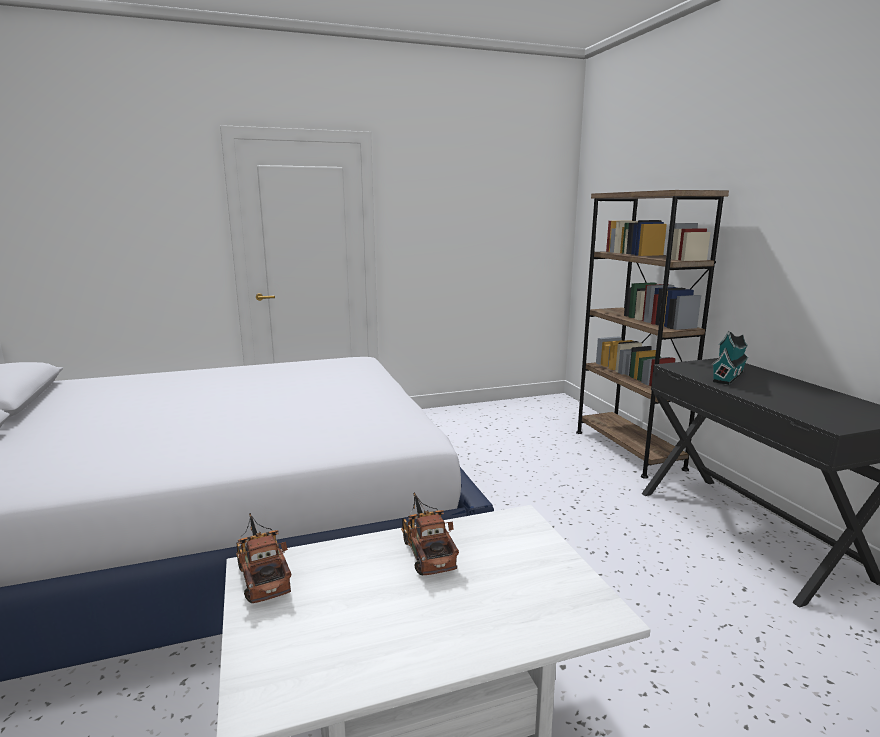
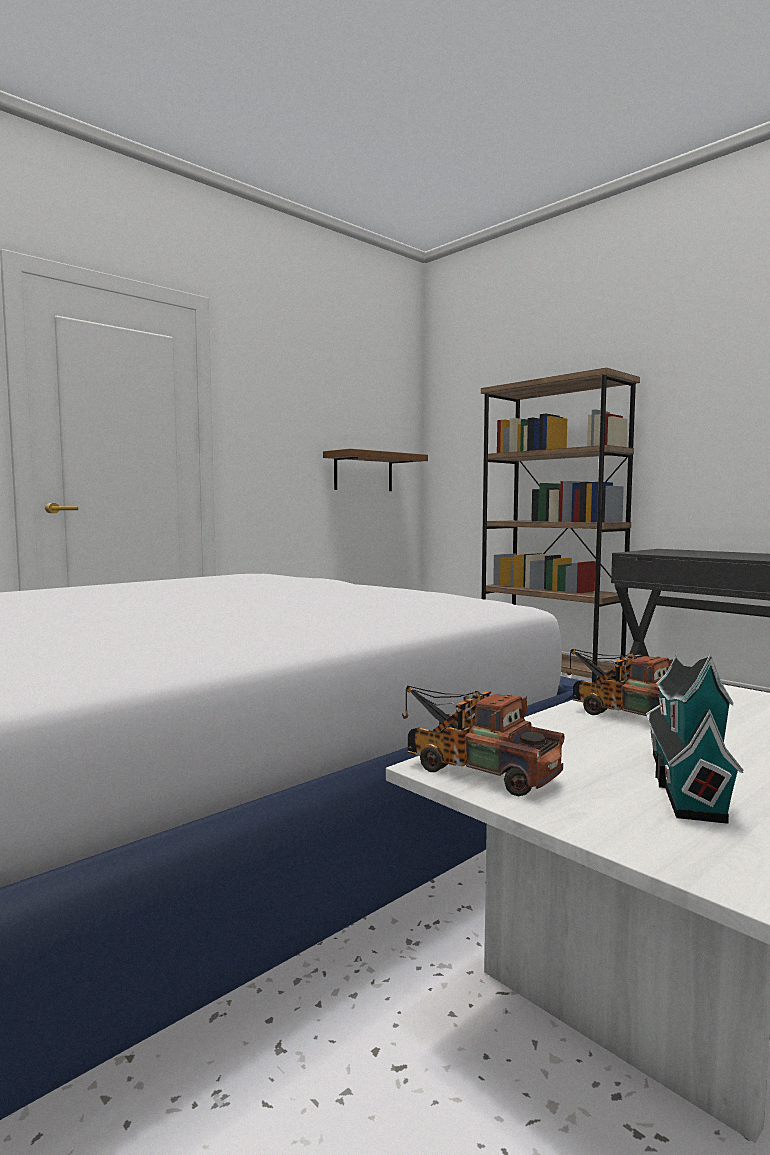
camera: 25 degrees left, 10 degrees down
toy house [712,330,749,385] -> toy house moved to [646,654,743,824]
none -> brown shelf [323,449,428,491]

